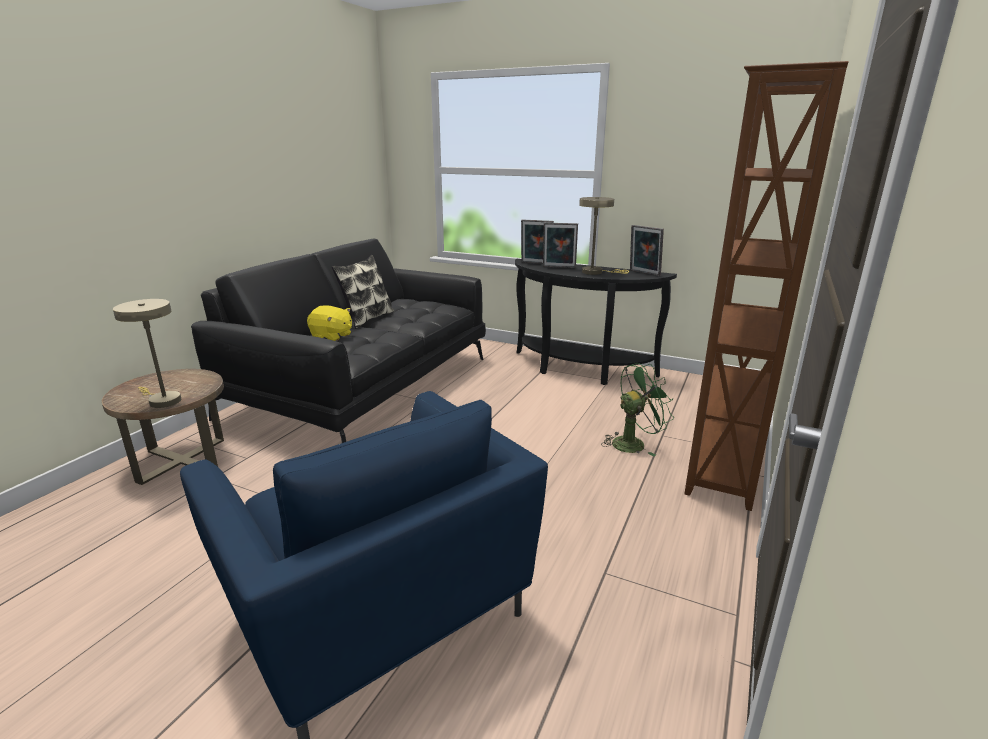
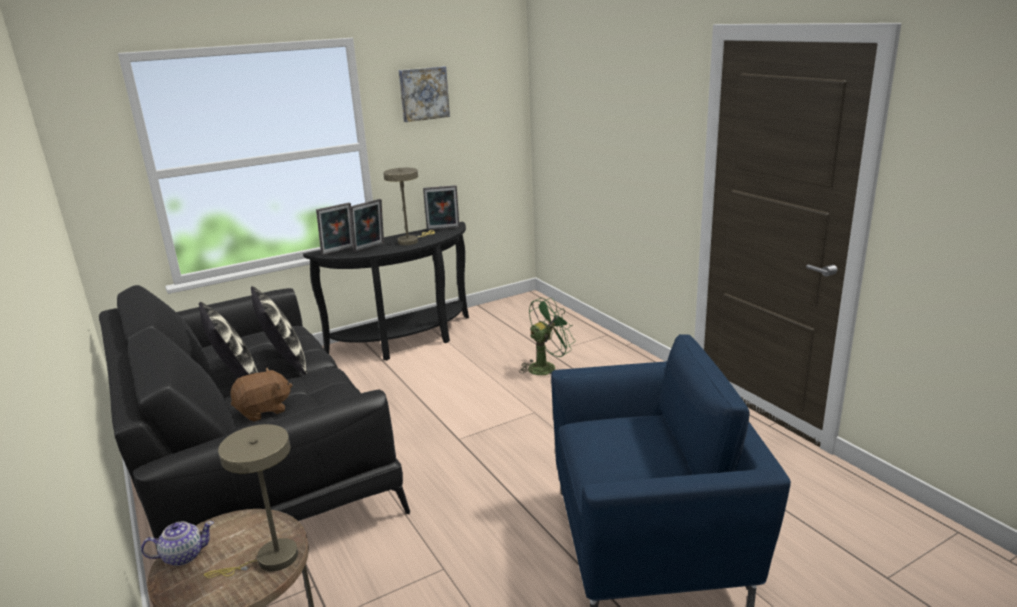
camera: 55 degrees left, 0 degrees up
yellow plush toy [307,305,352,341] -> brown plush toy [230,368,292,422]
green fan [601,363,674,456] -> green fan turned 45 degrees clockwise [519,298,574,375]
brown bookcase [684,61,849,511] -> none
none -> teapot [141,521,214,566]
none -> pillow [251,286,307,375]
none -> picture [399,66,450,122]

